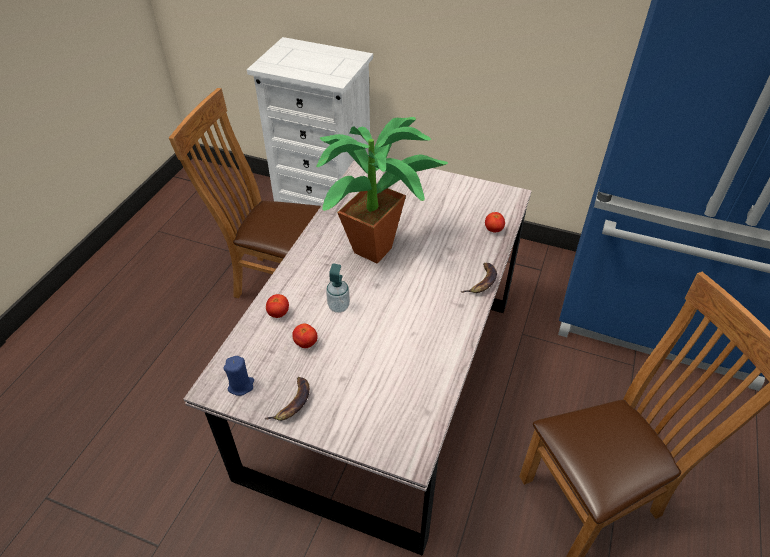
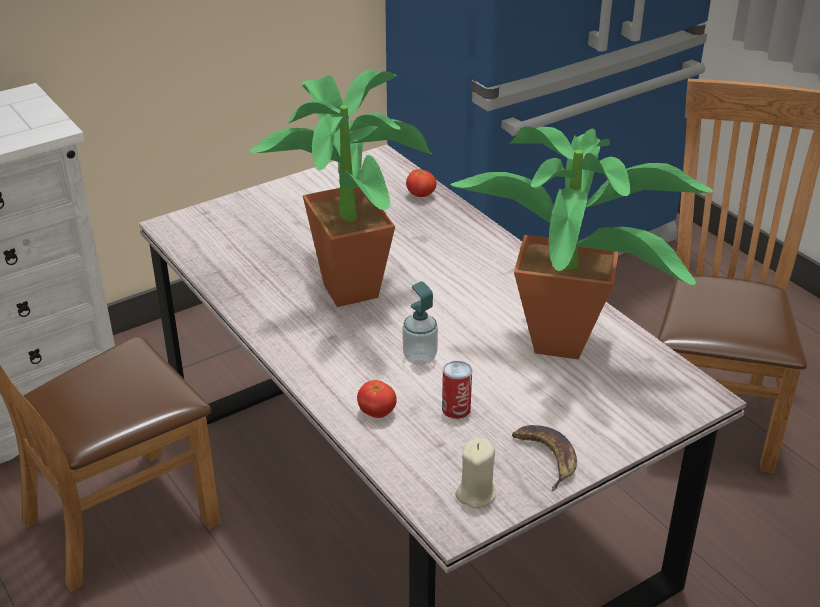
camera: 55 degrees left, 10 degrees down
blue candle [224,356,254,396] -> beige candle [455,438,496,509]
tomato [292,323,318,348] -> can [442,361,472,419]
banana [460,263,497,293] -> none
none -> potted plant [450,127,713,360]

